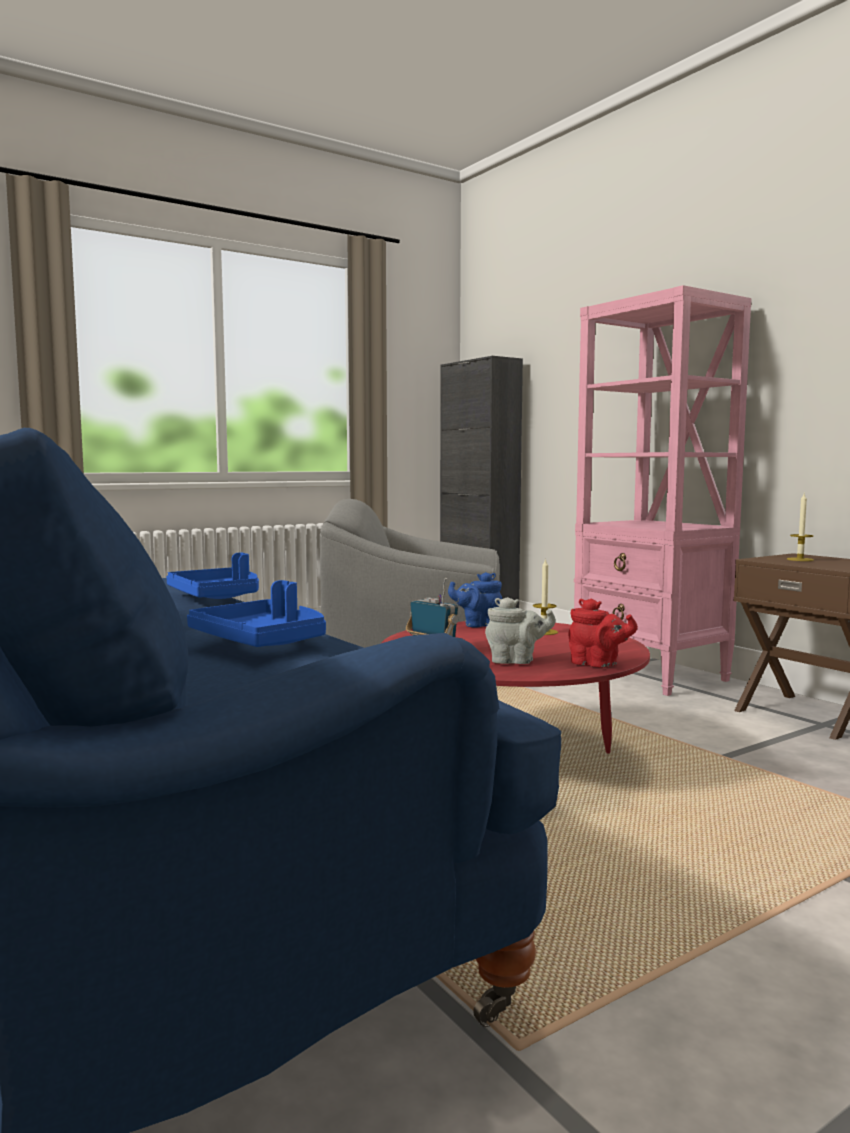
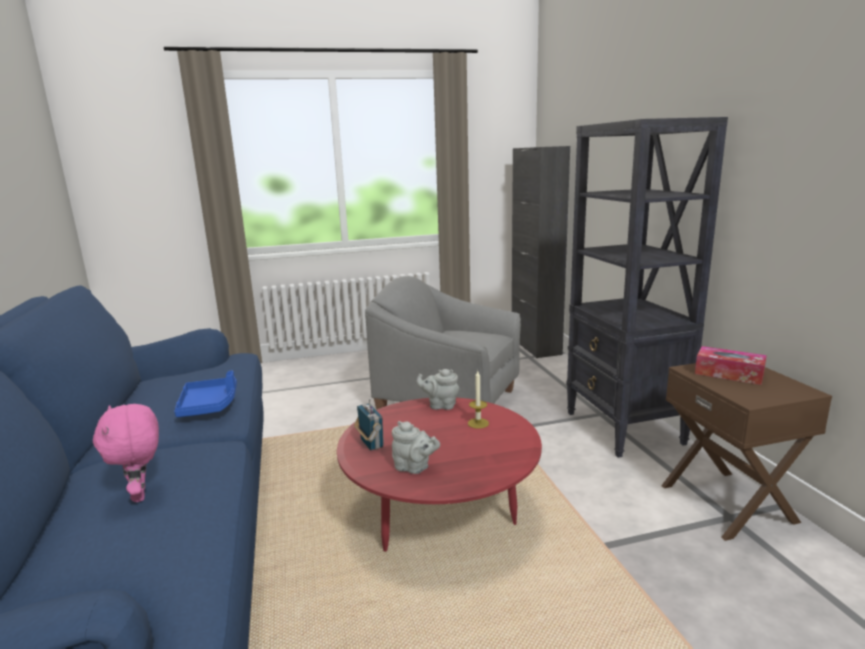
camera: 20 degrees right, 10 degrees up
blue tray [187,580,326,647] -> pink plush toy [93,404,159,502]
blue teapot [448,572,502,628] -> grey teapot [416,369,459,410]
red teapot [568,599,638,668] -> none
pink bookcase [574,285,752,696] -> black bookcase [566,117,728,458]
candle [787,494,814,561] -> tissue box [695,346,767,385]

